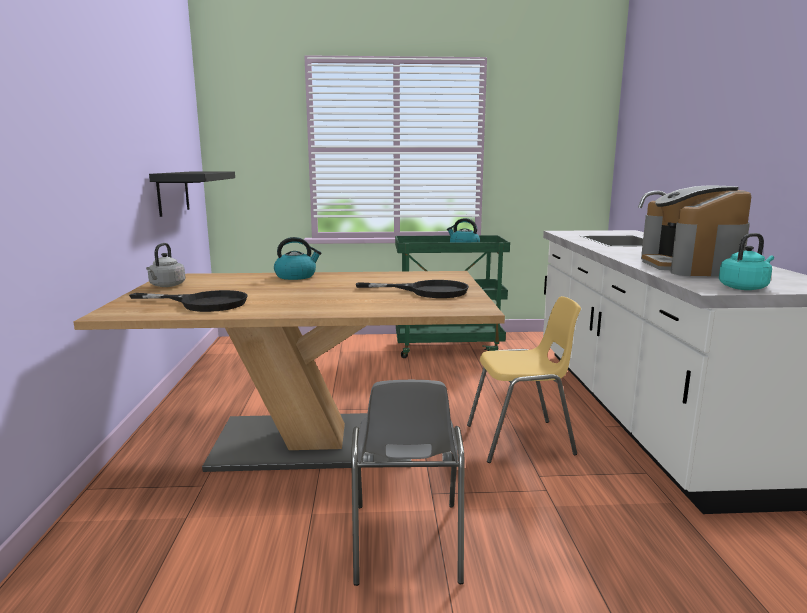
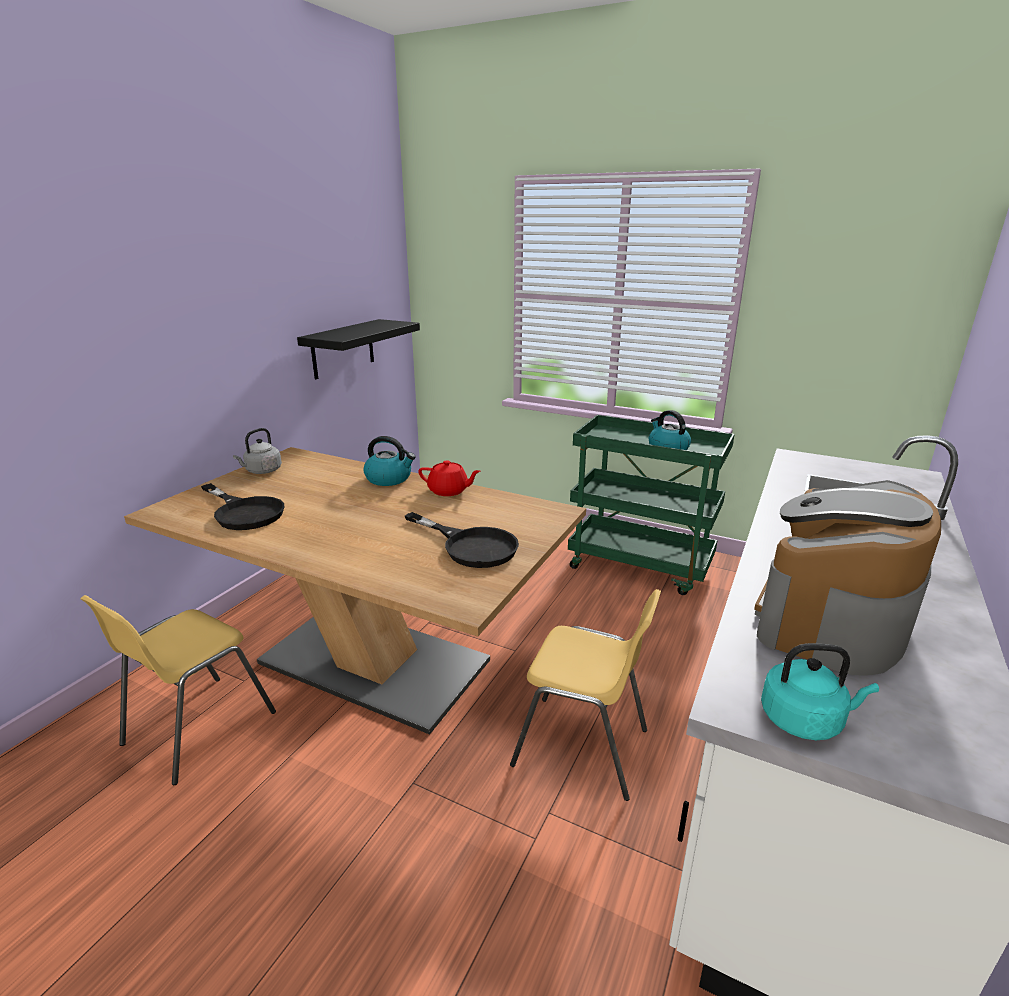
camera: 30 degrees right, 10 degrees up
grey chair [351,380,464,586] -> none
none -> yellow chair [80,595,276,785]
none -> red teapot [418,460,480,496]

